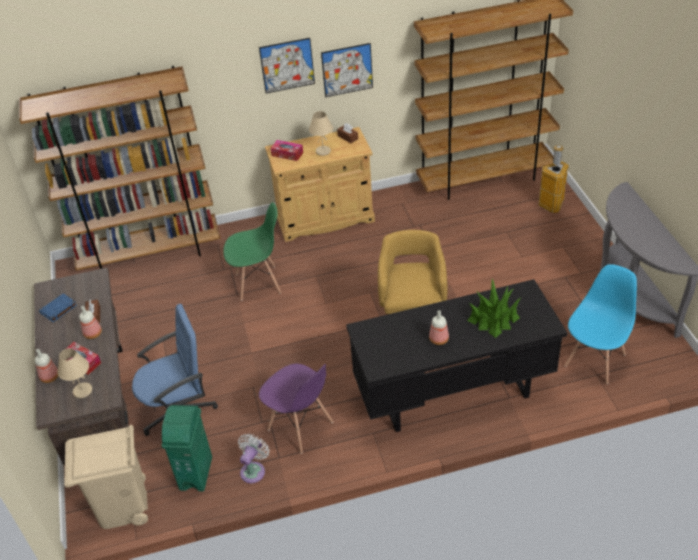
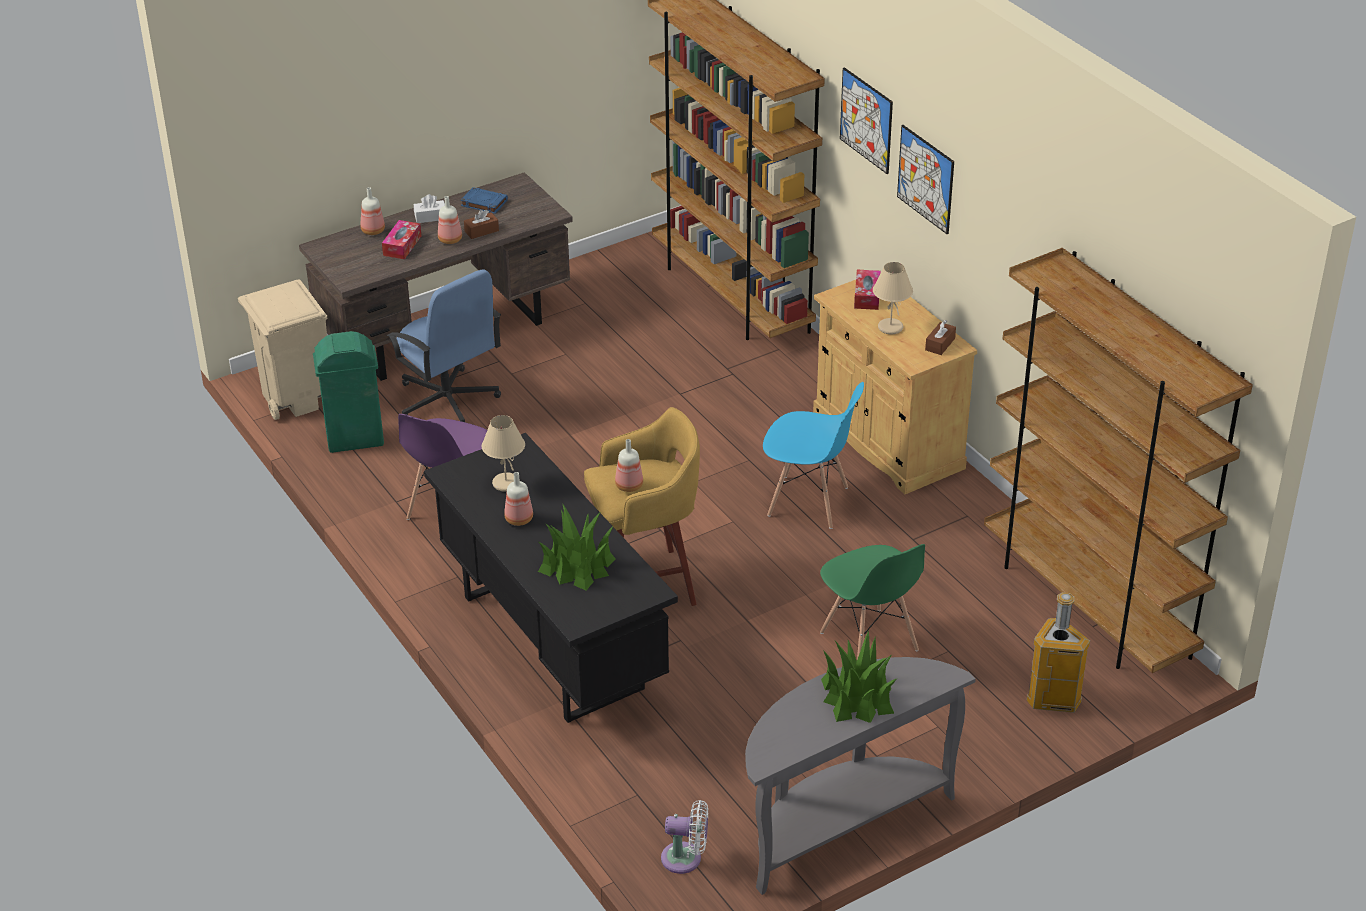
camera: 70 degrees right, 5 degrees down
beige table lamp [57,348,92,398] -> beige table lamp moved to [482,415,525,492]
green chair [223,202,281,301] -> green chair moved to [820,544,925,659]
white fan [238,434,269,483] -> white fan moved to [661,800,708,874]
picture [321,43,373,97] -> picture moved to [840,67,893,174]
blue chair [564,264,637,384] -> blue chair moved to [763,382,864,529]
none -> white tissue box [414,194,445,223]
none -> bottle [615,439,643,492]
none -> potted plant [821,630,898,723]

